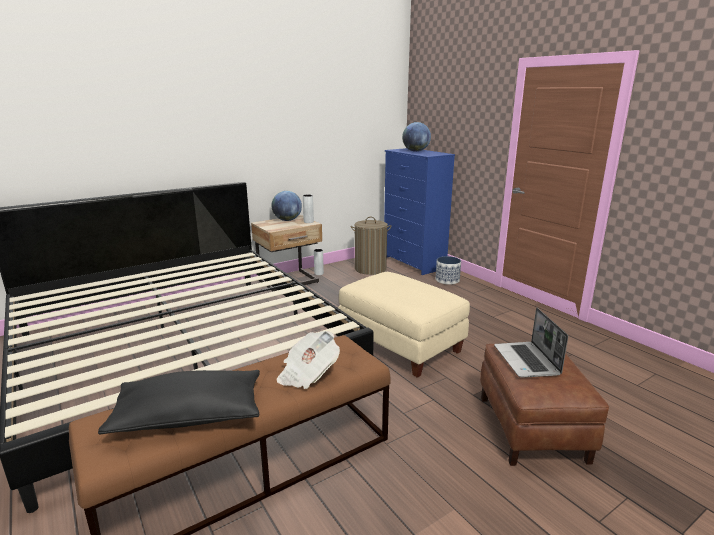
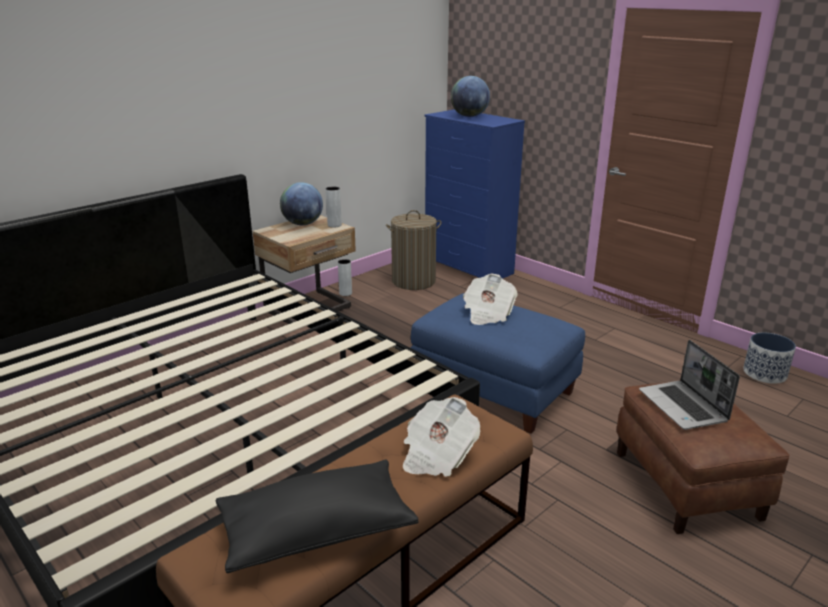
camera: 10 degrees left, 5 degrees up
beige ottoman [338,272,470,378] -> blue ottoman [410,293,585,434]
planter [436,256,461,285] -> planter moved to [743,333,796,384]
none -> newspaper [463,274,518,325]

